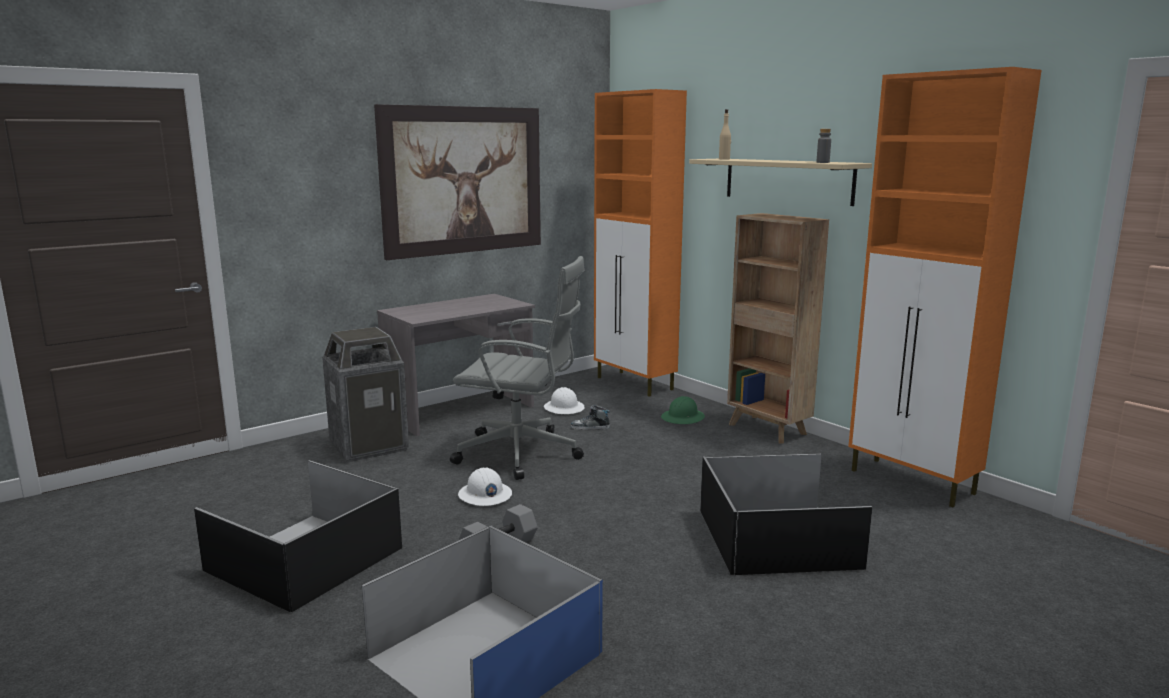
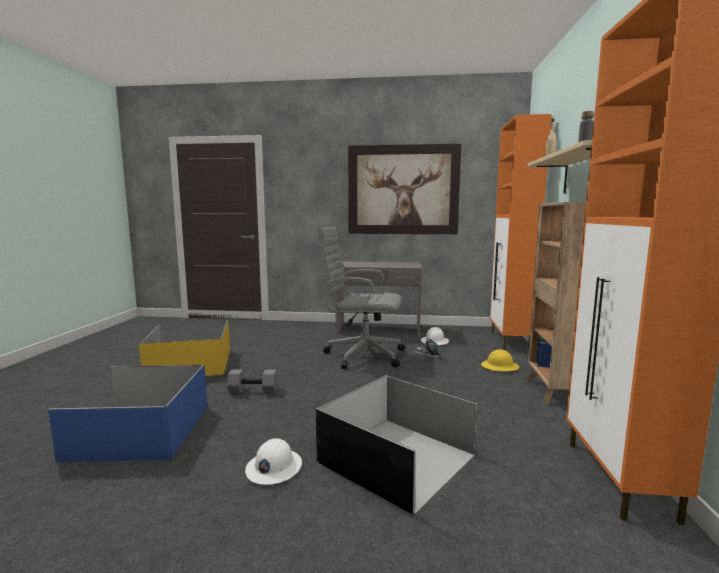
camera: 45 degrees right, 5 degrees down
black storage box [194,460,402,612] -> yellow storage box [139,320,230,376]
trash can [322,327,409,462] -> none
grey office chair [450,256,585,480] -> grey office chair turned 135 degrees clockwise [318,227,405,369]
white hard hat [458,467,512,506] -> white hard hat moved to [245,438,302,485]
green hard hat [661,396,705,424] -> yellow hard hat [481,349,519,372]

